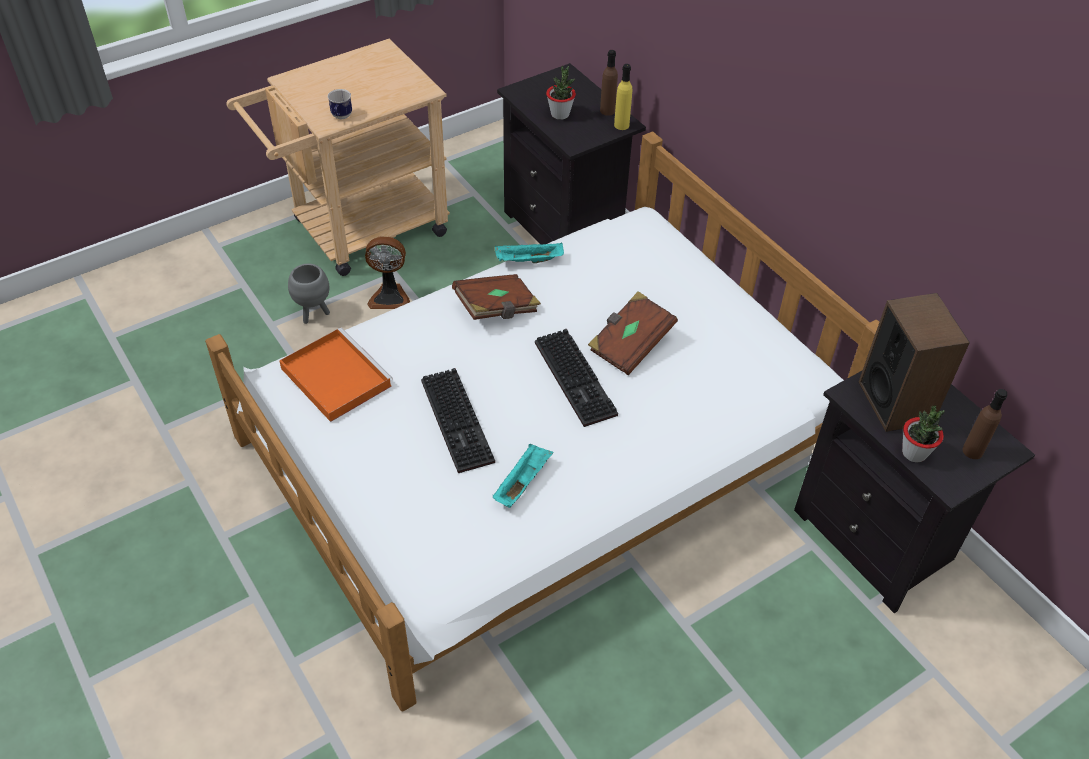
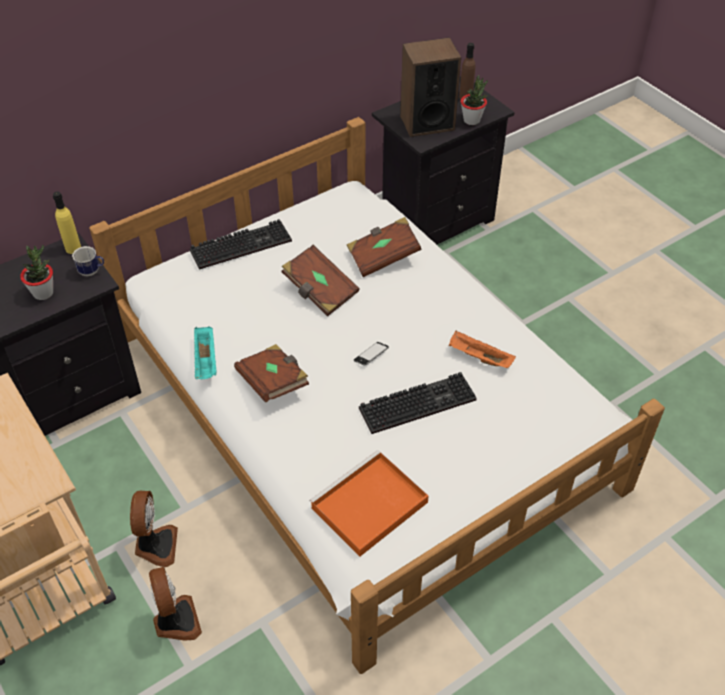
camera: 90 degrees left, 0 degrees up
grey planter [288,264,330,324] -> fan [149,566,202,641]
mug [328,89,352,119] -> mug moved to [72,246,104,276]
turquoise tray [493,444,553,508] -> orange tray [449,331,516,368]
keyboard [535,328,618,427] -> keyboard moved to [190,219,292,270]
brown bottle [600,50,618,116] -> none
none -> brown book [347,217,422,277]
none -> phone [354,342,389,366]

